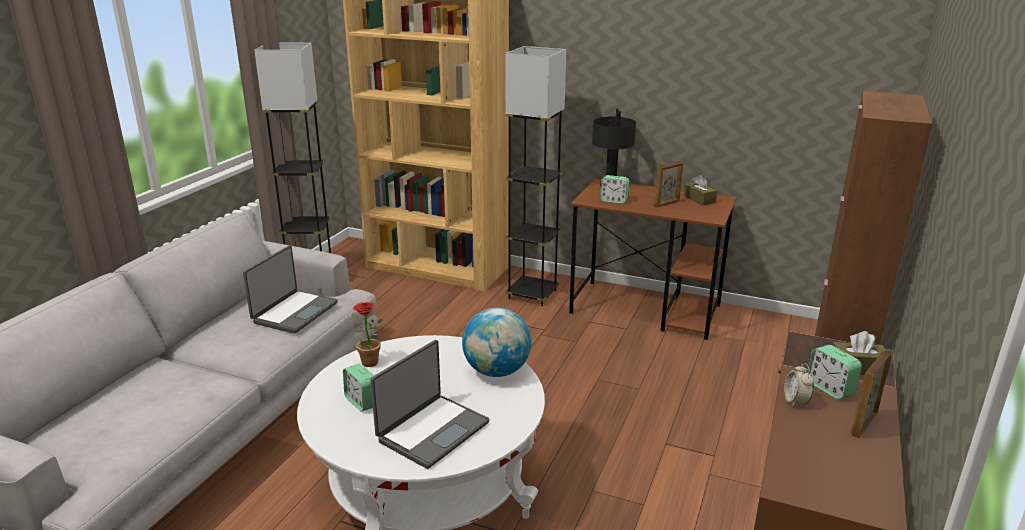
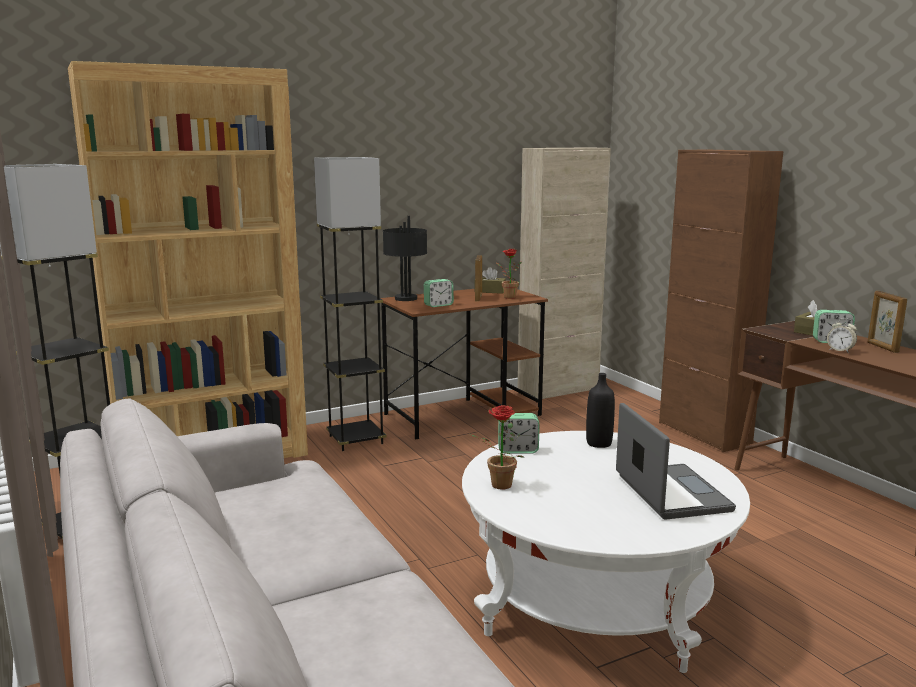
camera: 50 degrees left, 10 degrees down
laptop [243,245,338,334] -> none
alarm clock [343,364,374,412] -> alarm clock moved to [498,413,540,453]
globe [462,308,531,377] -> black bottle [586,373,615,448]
none -> potted plant [496,249,522,299]
none -> beige cabinet [518,147,611,399]

